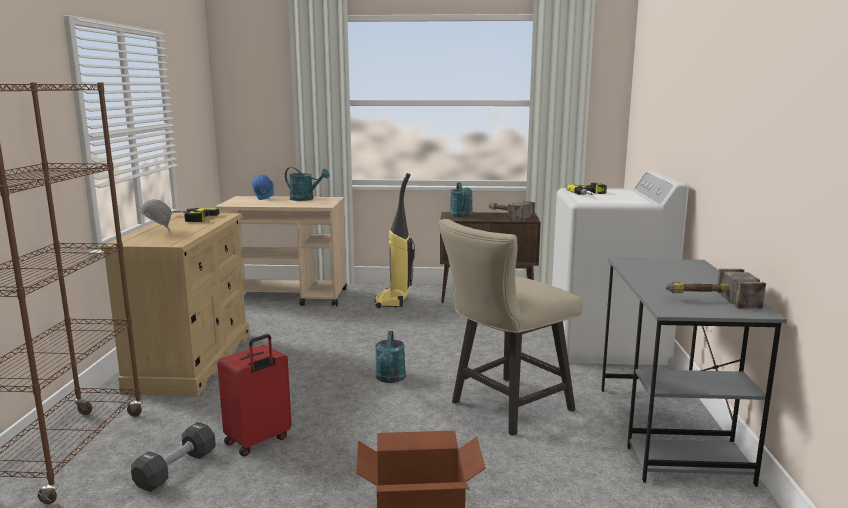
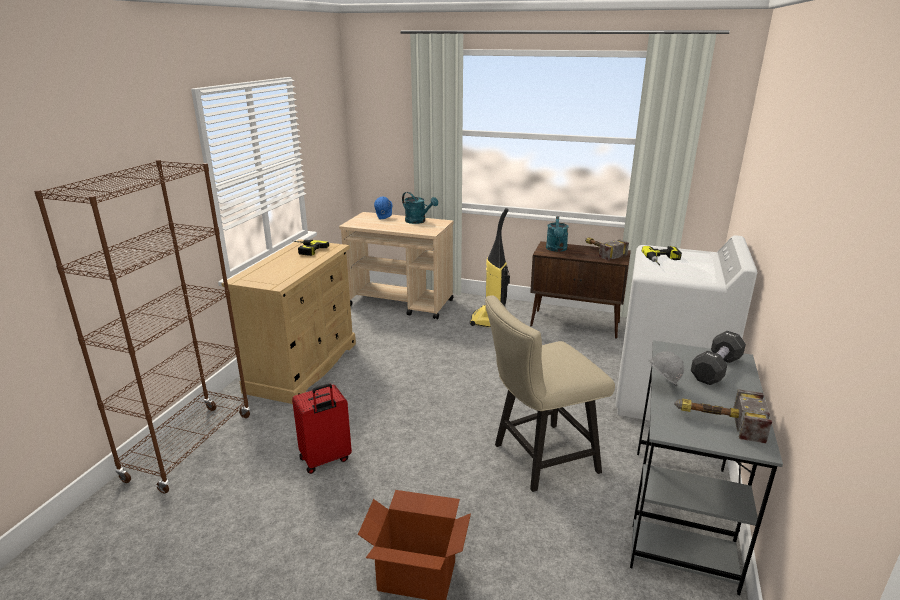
camera: 15 degrees right, 10 degrees up
black dumbbell [131,422,216,492] -> black dumbbell moved to [691,331,746,385]
grey hard hat [138,199,172,231] -> grey hard hat moved to [648,351,684,386]
turquoise watering can [375,331,406,383] -> none

